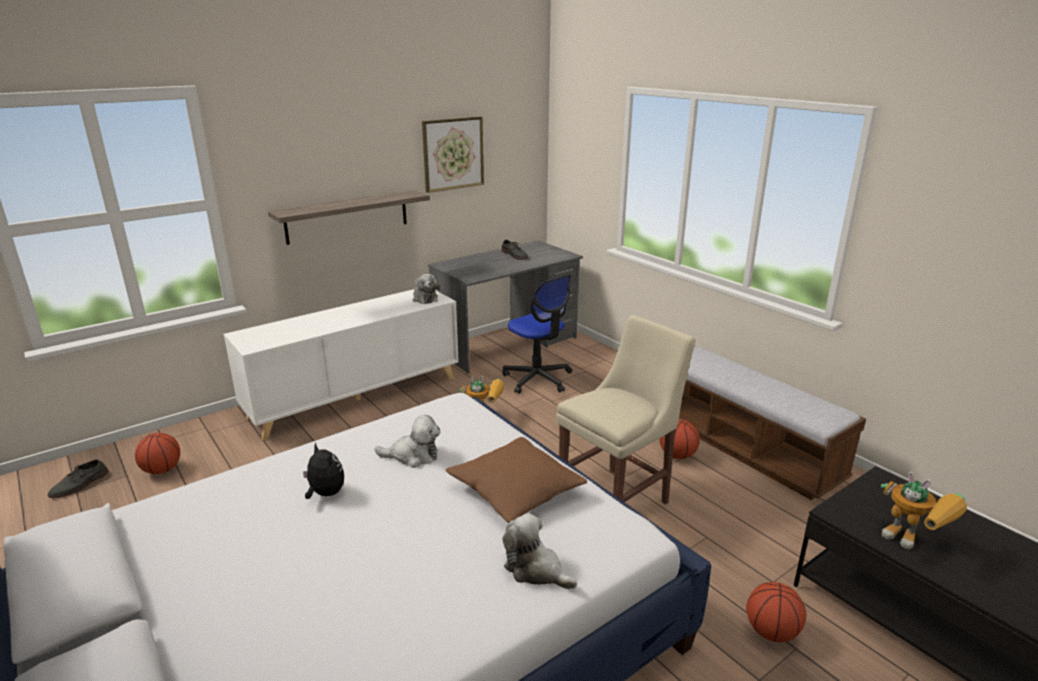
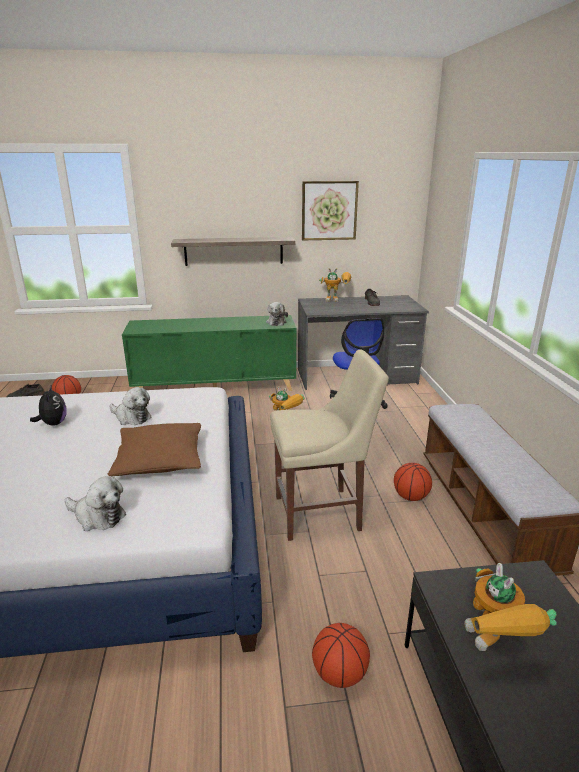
camera: 30 degrees right, 0 degrees up
white cabinet [224,289,459,441] -> green cabinet [122,315,296,391]
plush toy [502,513,577,589] -> plush toy turned 135 degrees clockwise [64,476,126,531]
none -> toy robot [319,268,351,302]

